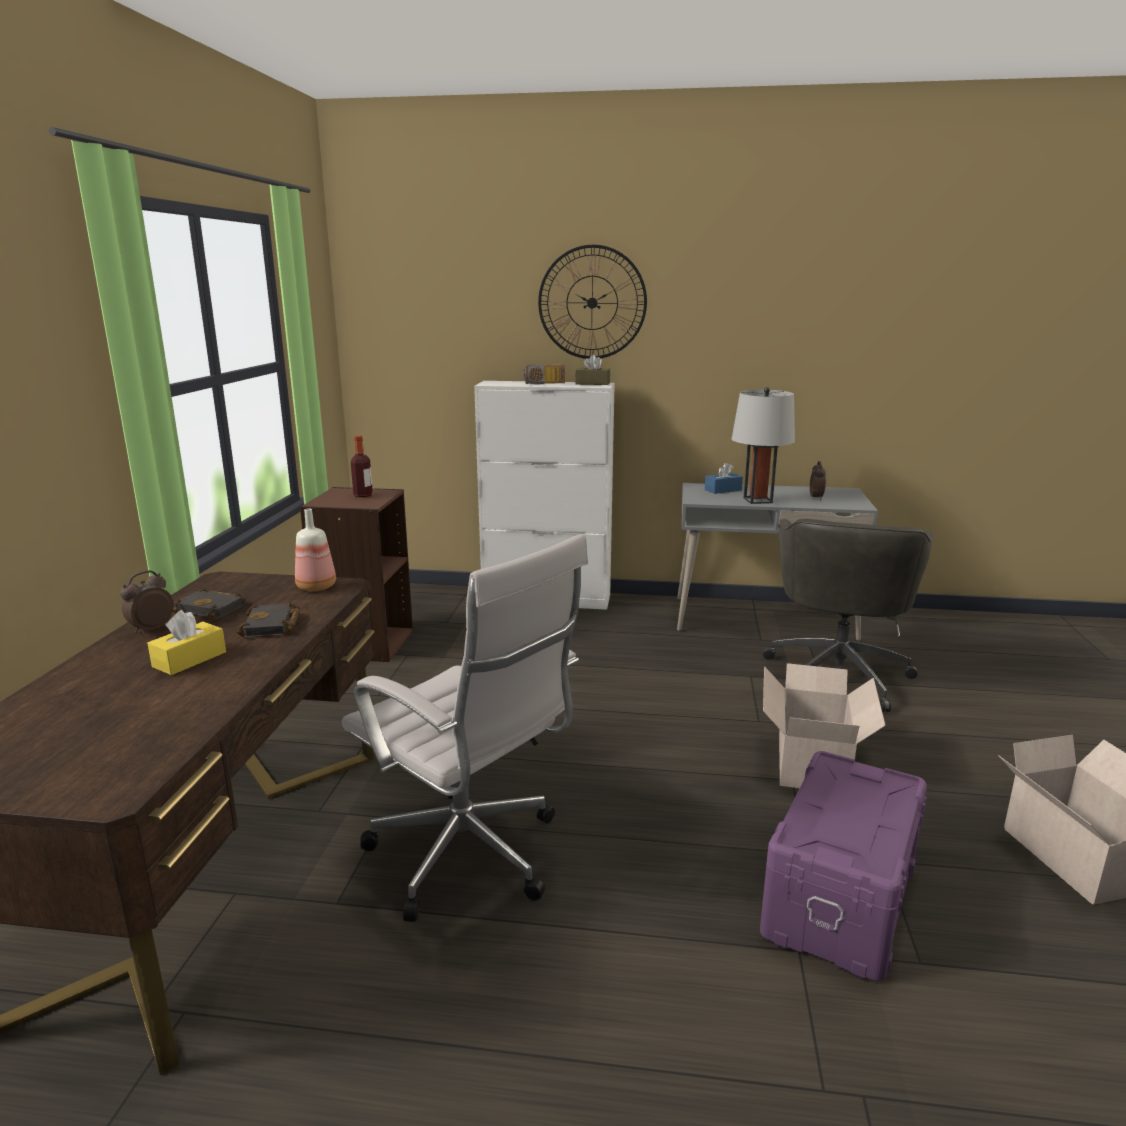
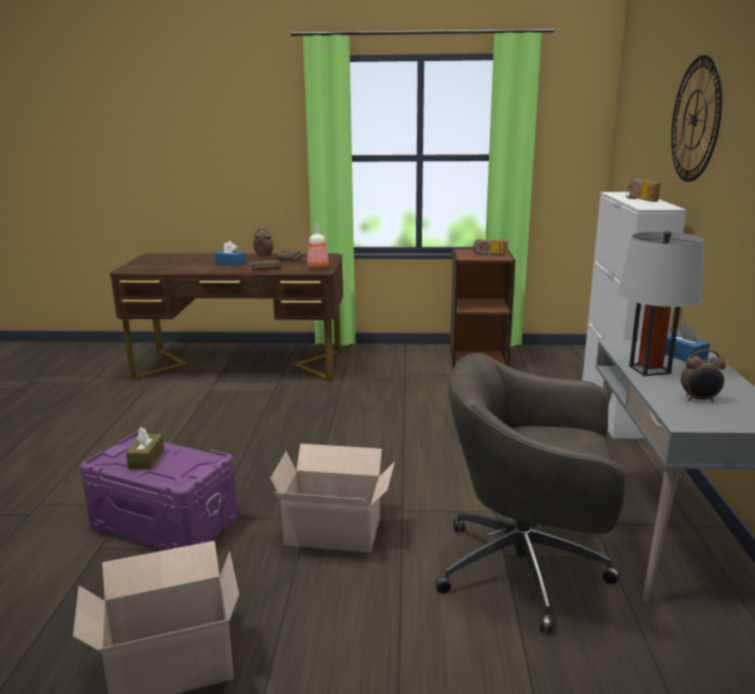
camera: 85 degrees right, 0 degrees up
yellow tissue box [147,610,226,675] -> blue tissue box [214,241,245,267]
white office chair [342,534,588,922] -> none
bottle [351,436,373,497] -> radio [473,239,508,255]
brown tissue box [575,355,610,385] -> brown tissue box moved to [126,427,164,470]

